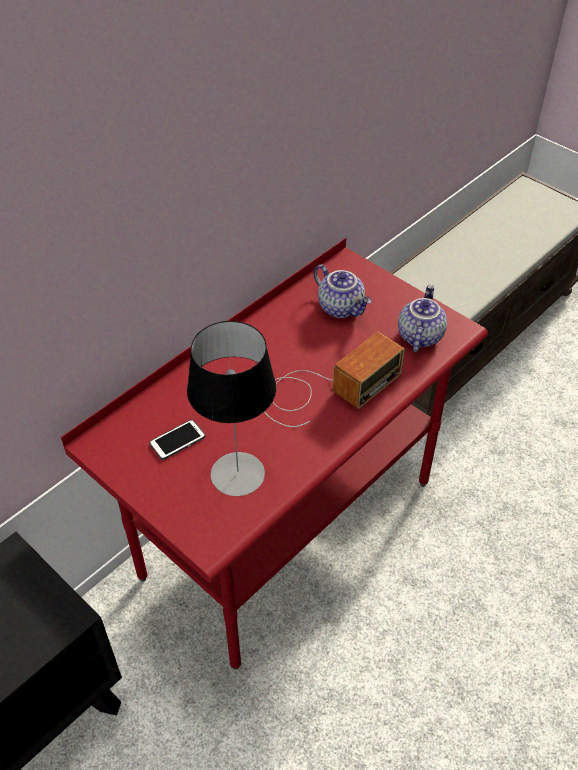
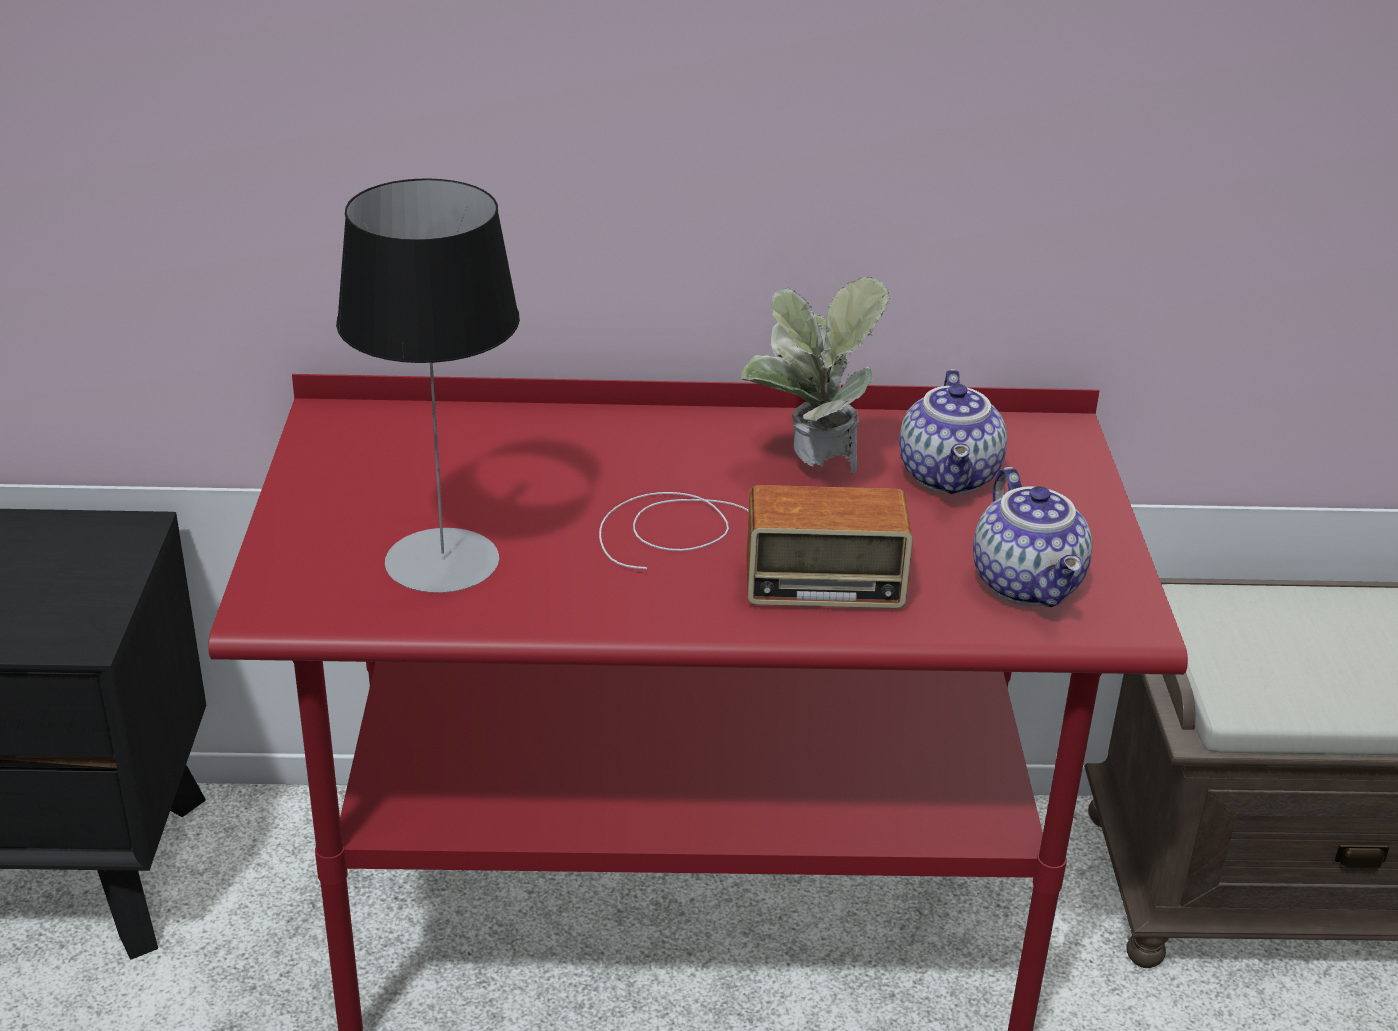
camera: 45 degrees right, 15 degrees down
phone [149,420,205,460] -> none
teapot [398,285,447,352] -> teapot turned 105 degrees clockwise [973,467,1092,607]
none -> potted plant [741,277,890,474]

